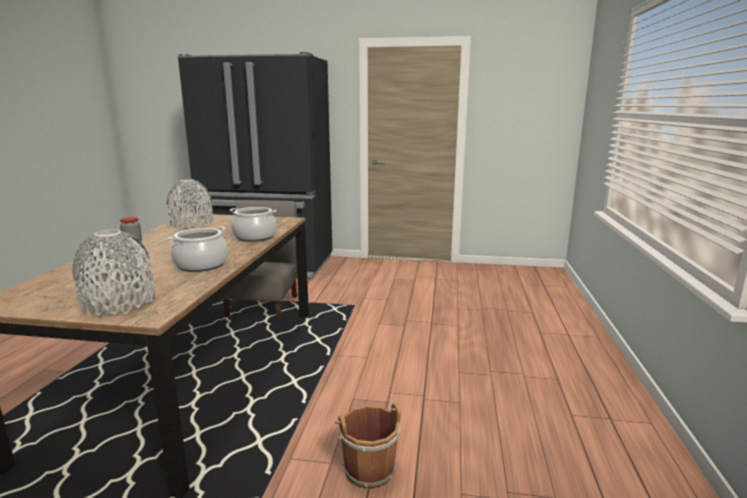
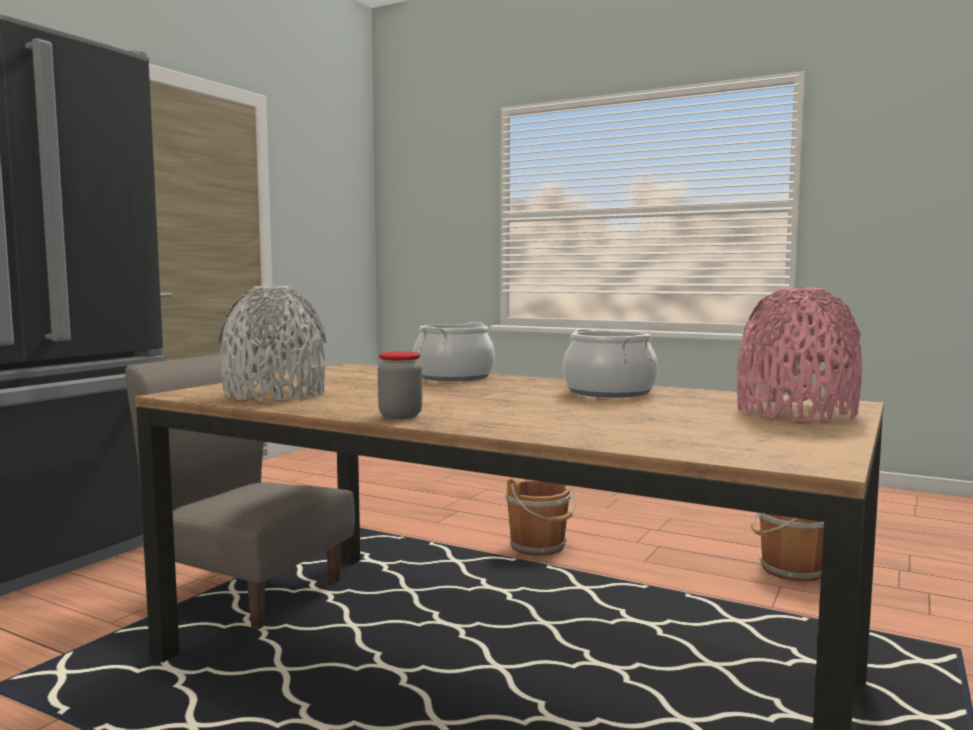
camera: 70 degrees left, 10 degrees down
grey vase [72,229,155,316] -> pink vase [737,288,862,422]
none -> brown bucket [505,479,576,556]

